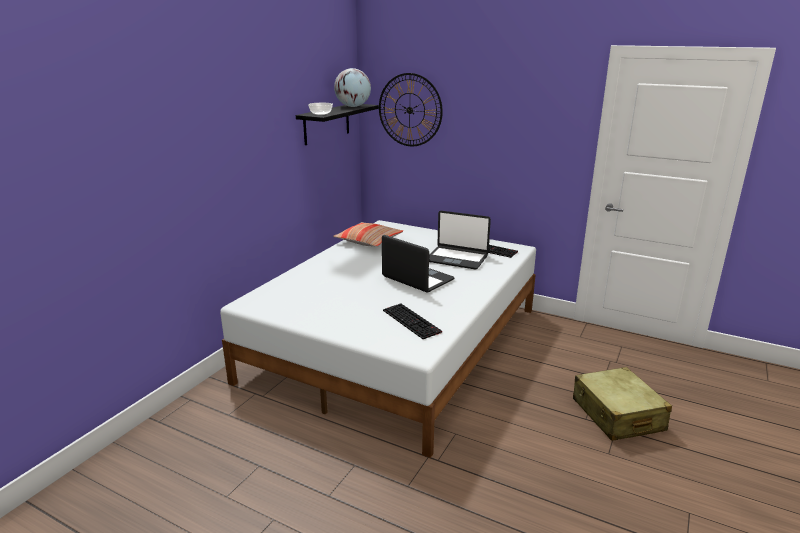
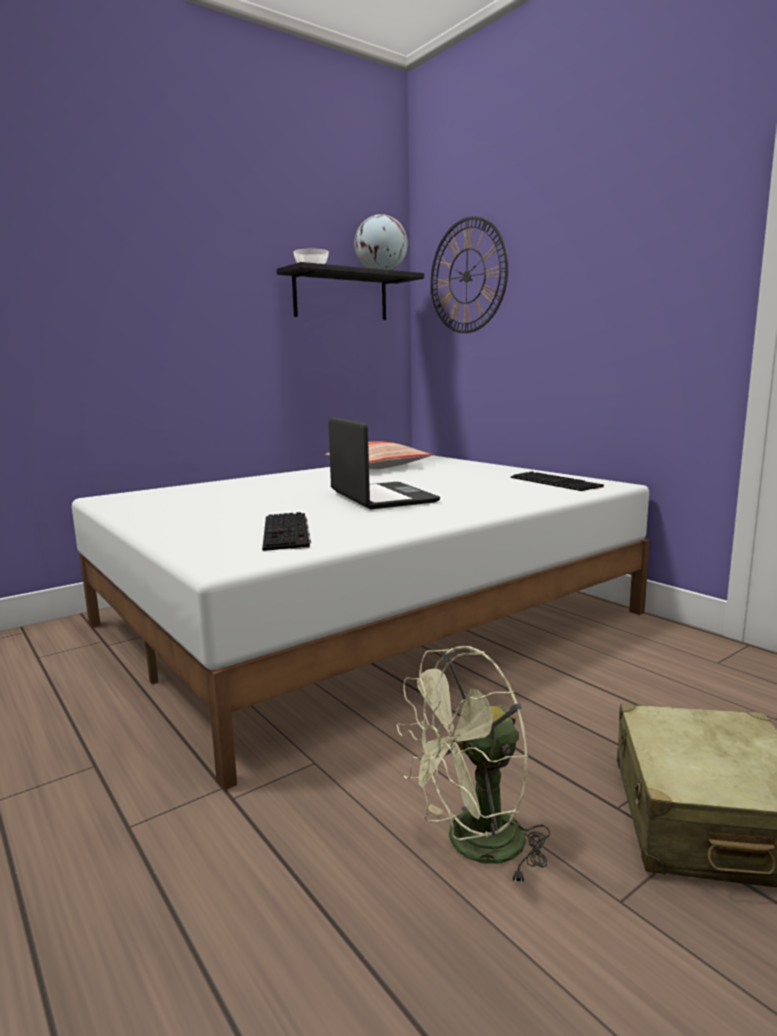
camera: 25 degrees right, 10 degrees down
laptop [429,211,491,270] -> none
none -> green fan [396,646,551,885]

